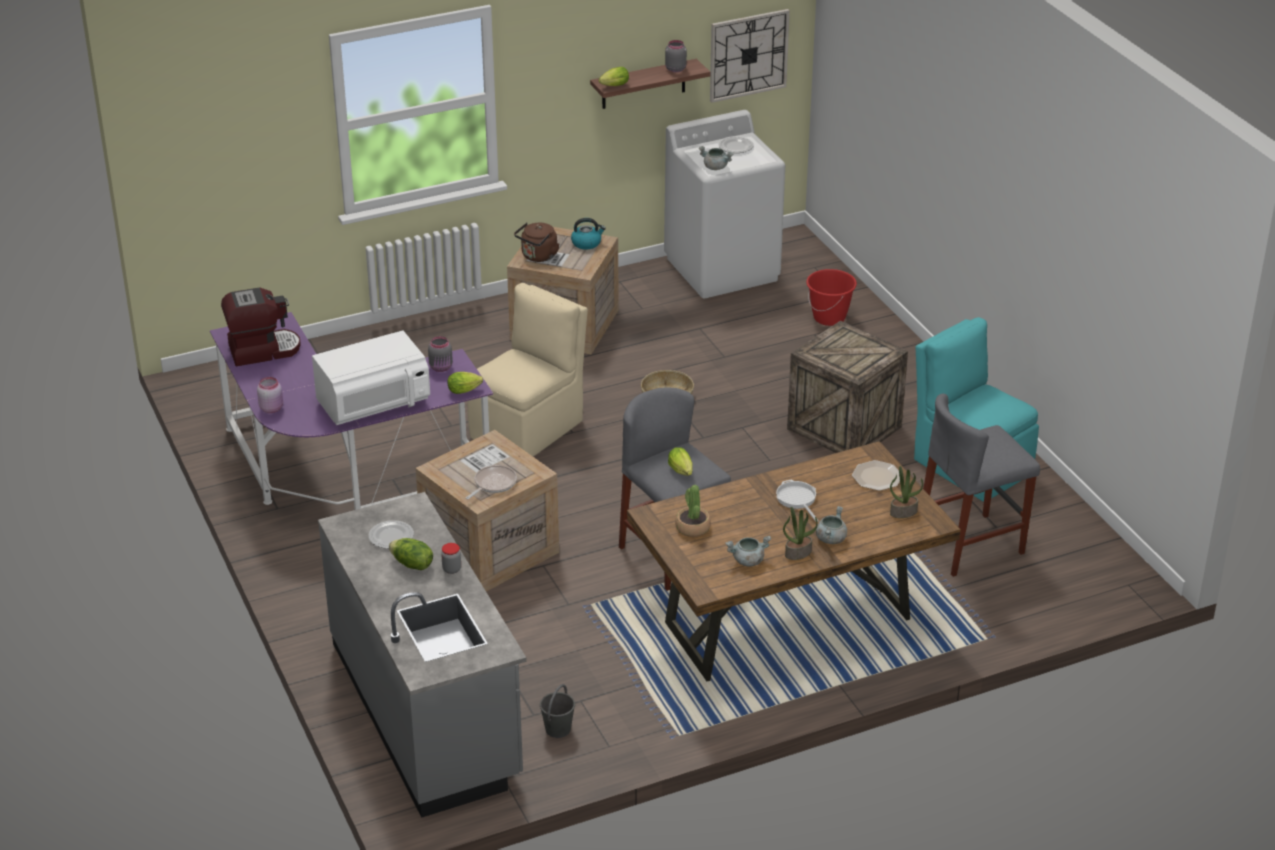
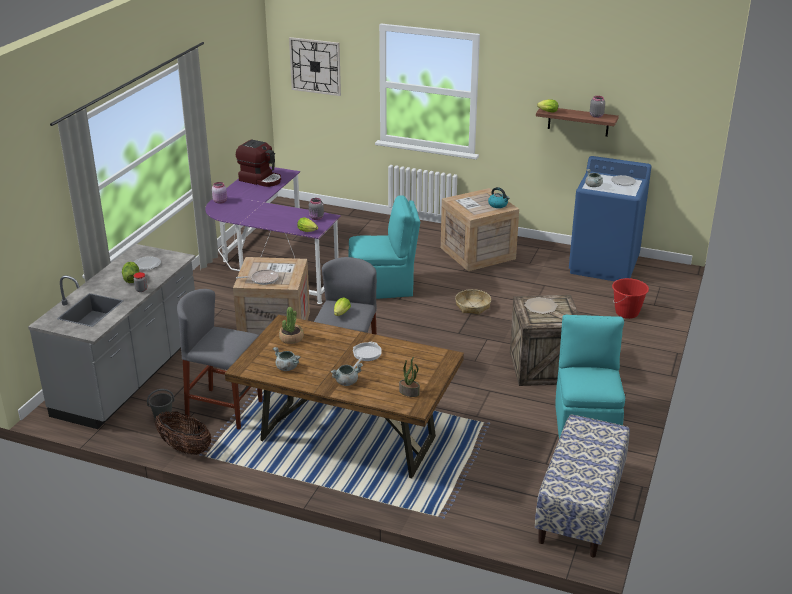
camera: 45 degrees right, 5 degrees down
white microwave [312,331,430,425] -> none
beige chair [467,283,588,457] -> turquoise chair [349,195,420,299]
brown kettle [514,222,559,262] -> none
white washing machine [664,110,785,299] -> blue washing machine [569,156,651,281]
wall clock [710,9,790,103] -> wall clock moved to [289,37,341,96]
potted plant [783,507,818,560] -> none
plate [852,460,900,491] -> plate moved to [524,297,557,314]
grey stool [923,394,1040,577] -> grey stool moved to [177,289,263,430]
none -> basket [155,411,212,455]
none -> bench [535,414,630,558]

